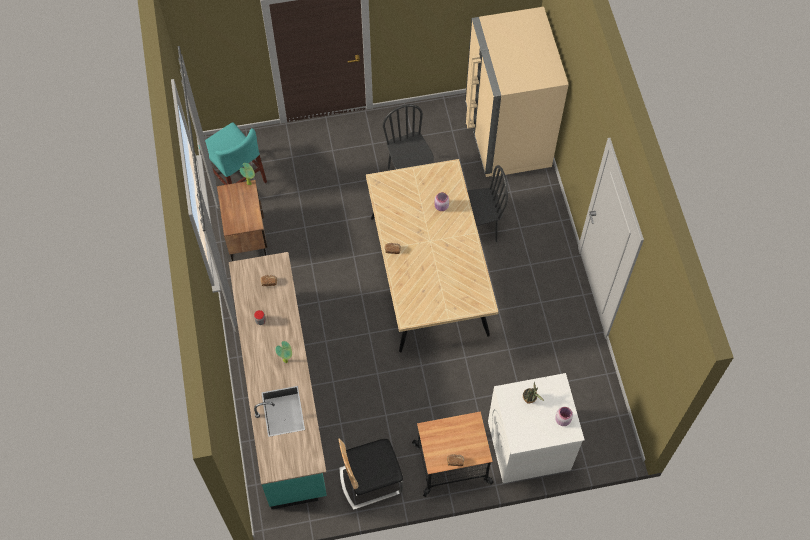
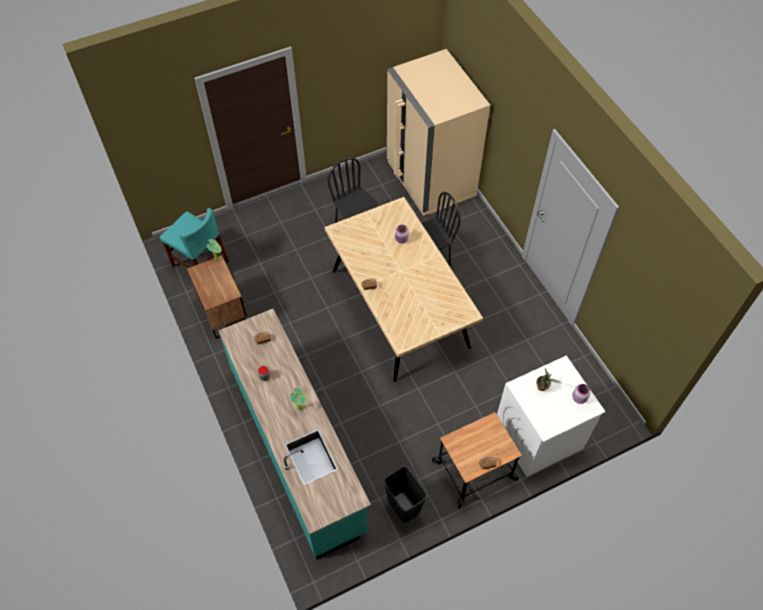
camera: 15 degrees left, 5 degrees down
chair [339,438,404,510] -> black trash can [383,466,428,523]

